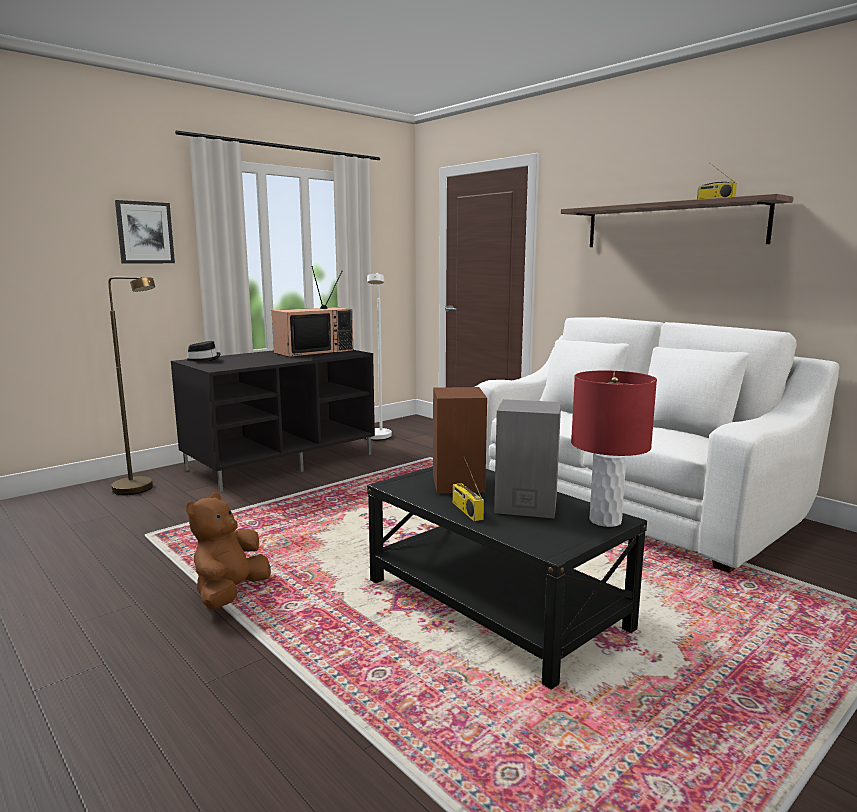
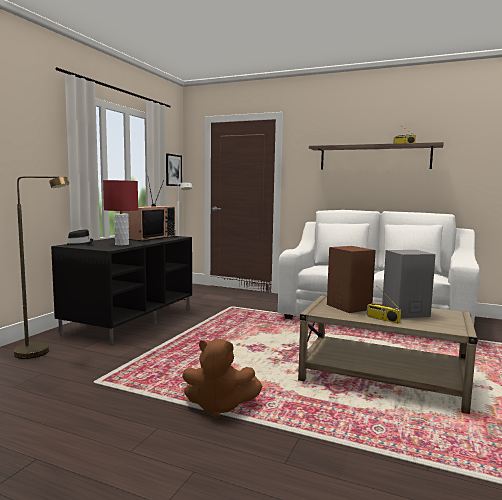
camera: 25 degrees left, 5 degrees down
picture [115,200,175,264] -> picture moved to [166,153,182,186]
brown plush toy [186,492,271,609] -> brown plush toy turned 75 degrees counterclockwise [182,339,262,419]
black coffee table [367,466,647,690] -> beige coffee table [298,295,478,414]
red table lamp [571,370,657,527] -> red table lamp moved to [103,180,138,245]

